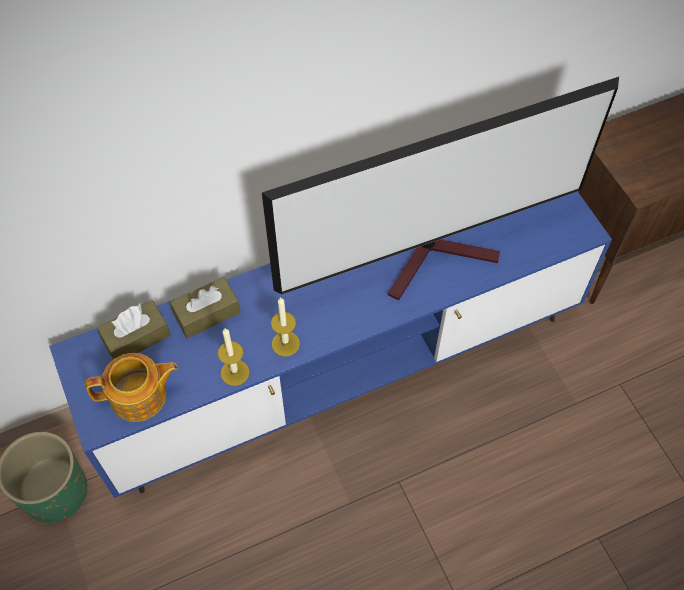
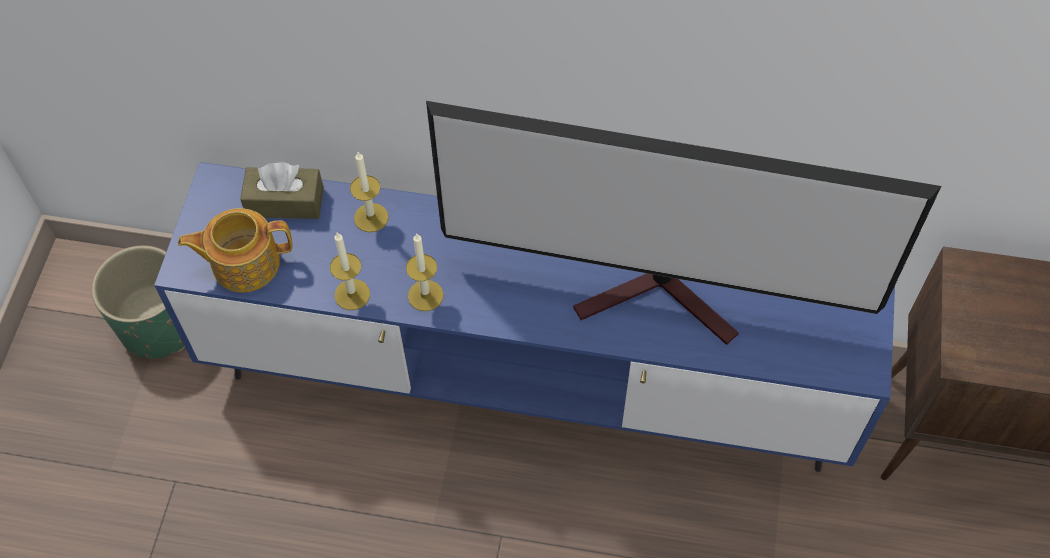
camera: 35 degrees right, 0 degrees up
teapot [86,353,178,422] -> teapot turned 150 degrees clockwise [178,208,292,292]
brown tissue box [170,277,241,338] -> candle [350,152,388,232]

